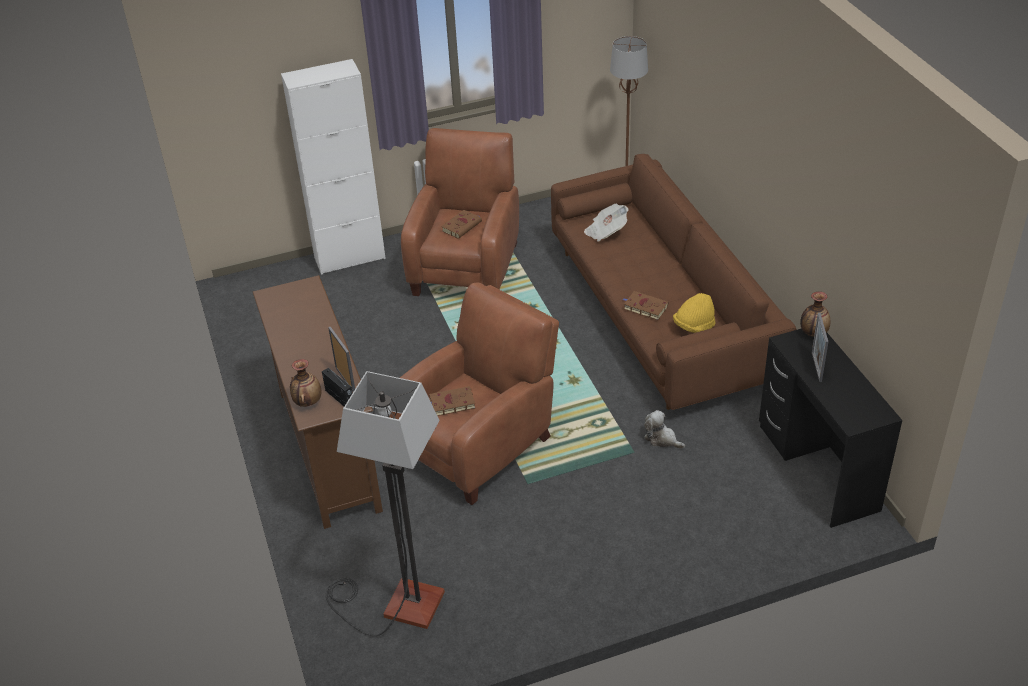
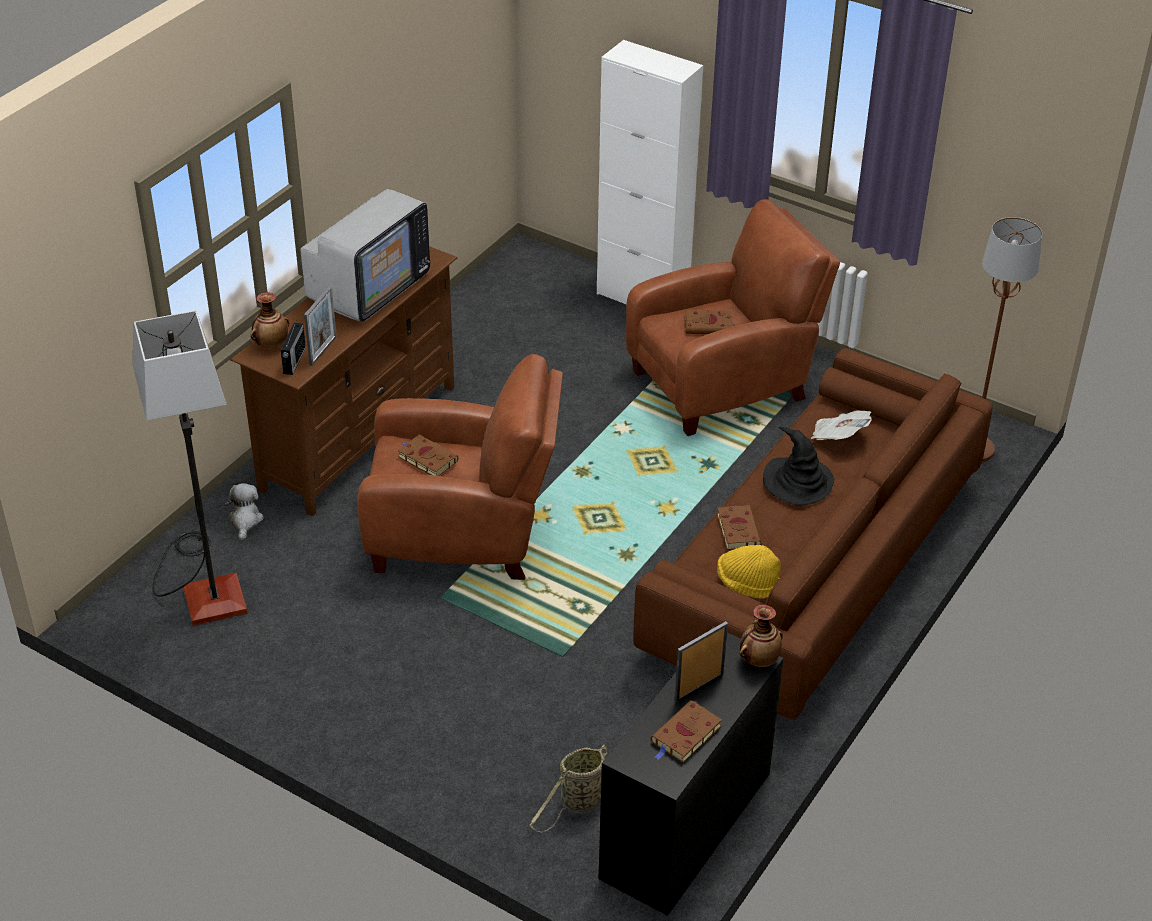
camera: 50 degrees right, 0 degrees up
plush toy [644,410,685,449] -> plush toy moved to [224,483,264,541]
none -> television [301,189,430,322]
none -> basket [529,745,607,832]
none -> brown book [651,700,722,763]
none -> black hat [763,427,834,505]

